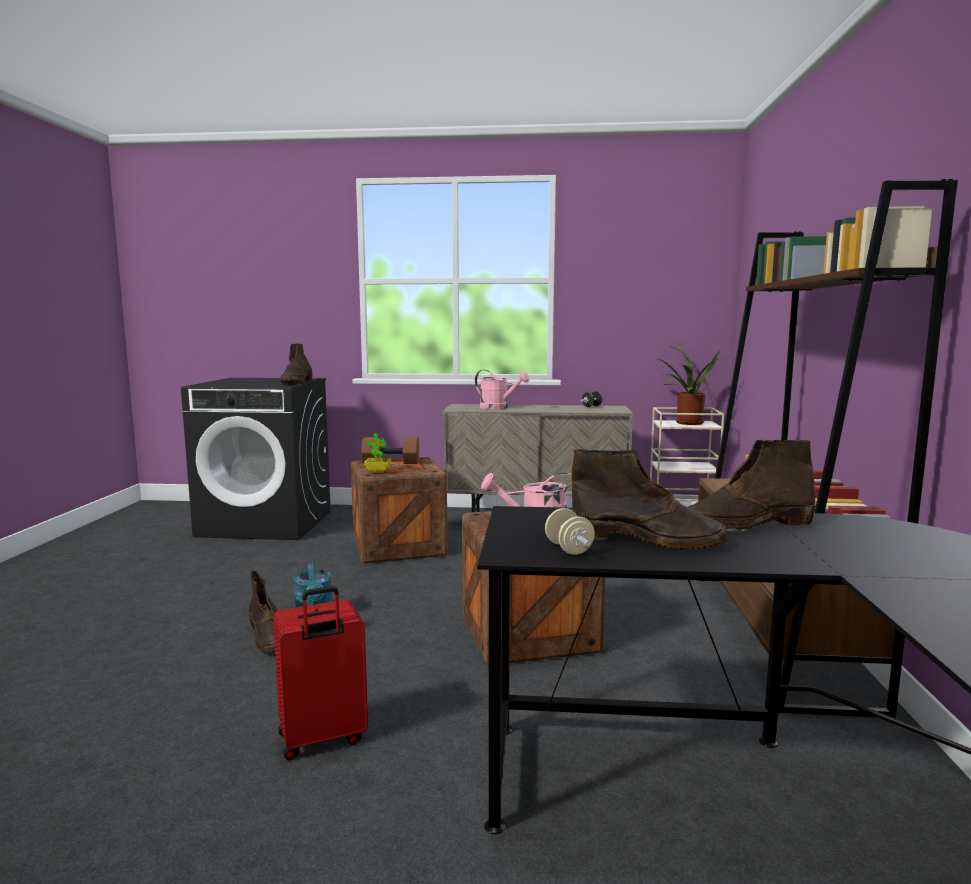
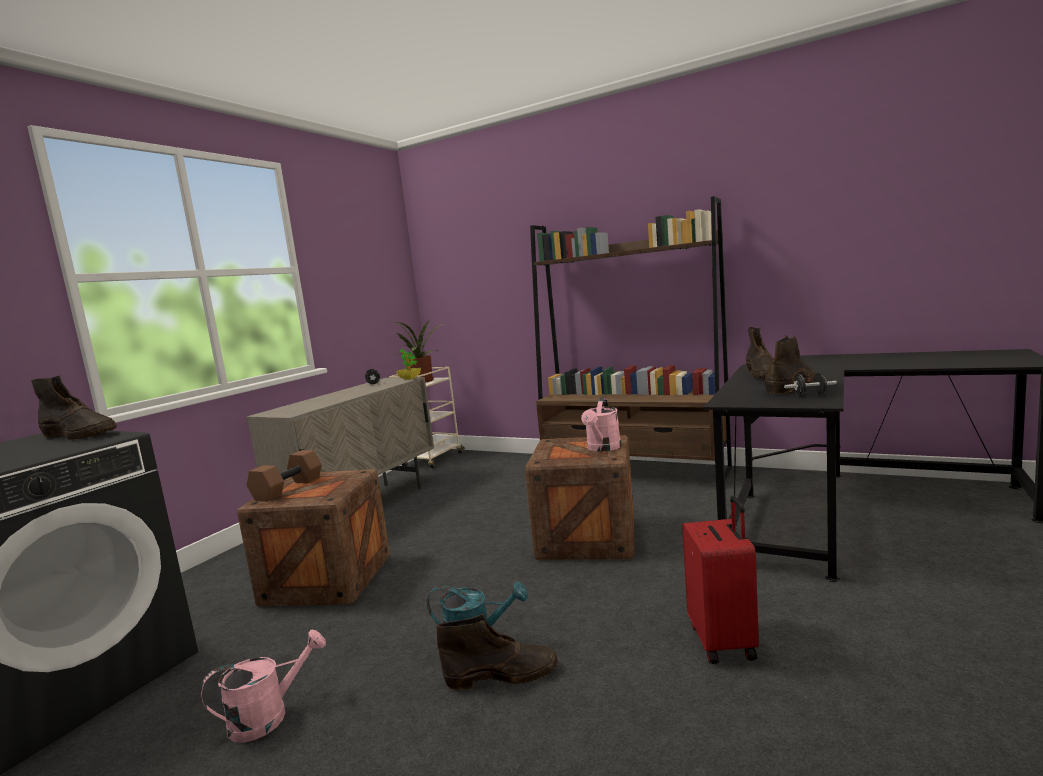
camera: 65 degrees left, 0 degrees up
potted plant [364,433,391,473] -> potted plant moved to [396,349,421,380]
pink watering can [475,370,530,409] -> pink watering can moved to [201,630,326,743]
beige dumbbell [545,508,595,555] -> black dumbbell [784,372,837,397]

